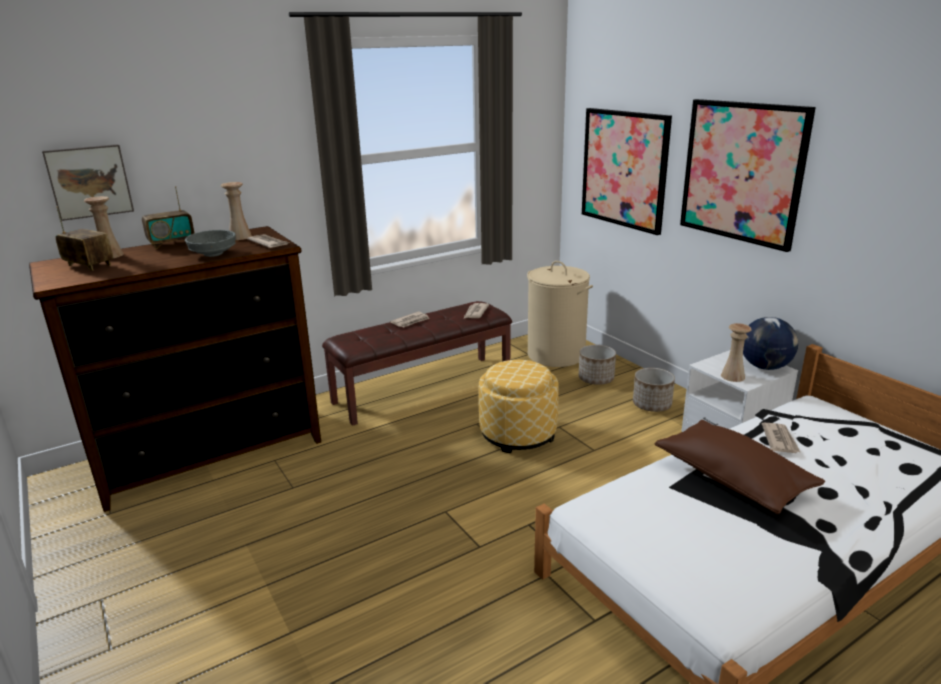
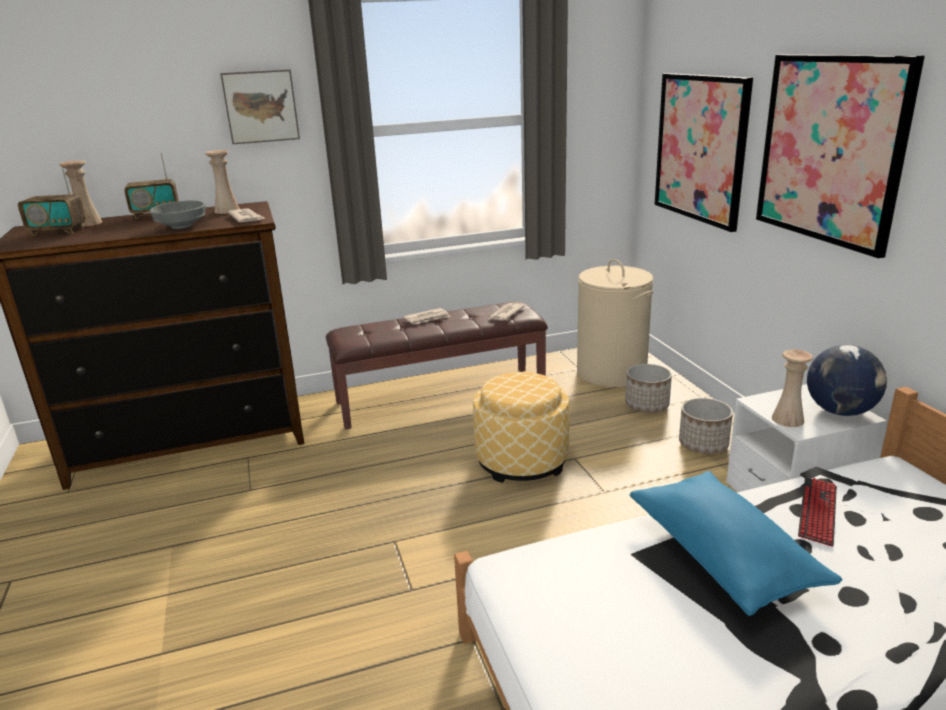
camera: 15 degrees right, 0 degrees up
picture [42,144,134,221] -> picture moved to [220,69,300,144]
radio [56,206,113,271] -> radio turned 135 degrees clockwise [18,166,86,236]
brown pillow [655,420,825,514] -> blue pillow [630,471,842,616]
newspaper [762,423,800,453] -> keyboard [798,478,837,547]

